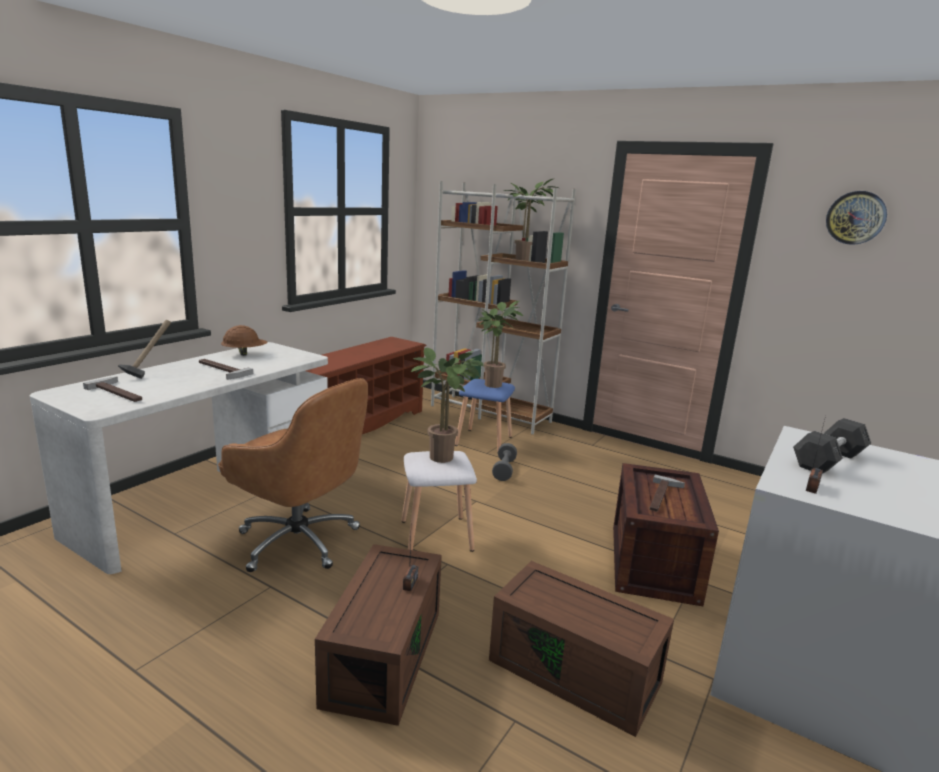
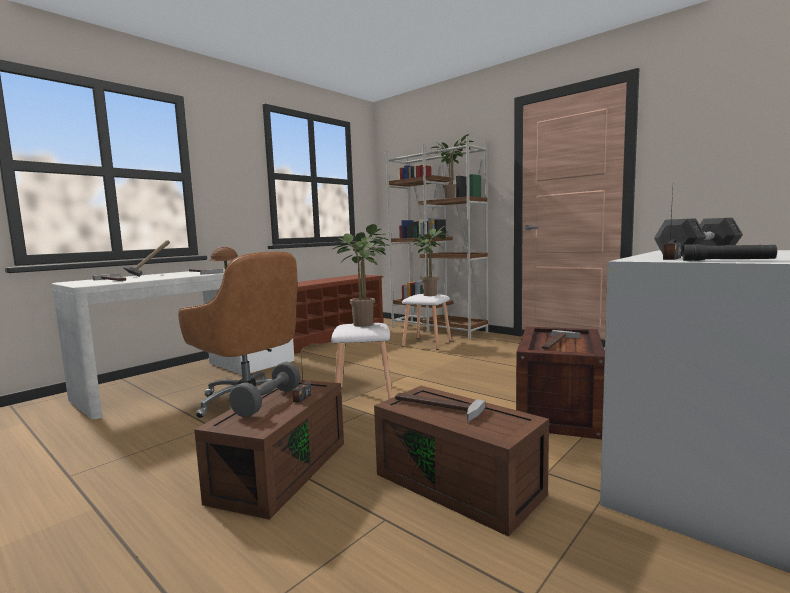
camera: 10 degrees right, 10 degrees down
blue stool [455,379,515,452] -> white stool [402,294,452,350]
grey dumbbell [492,443,517,481] -> grey dumbbell moved to [229,362,301,417]
wall clock [826,191,887,245] -> none
none -> hammer [395,393,485,422]
none -> black flashlight [682,244,777,261]

